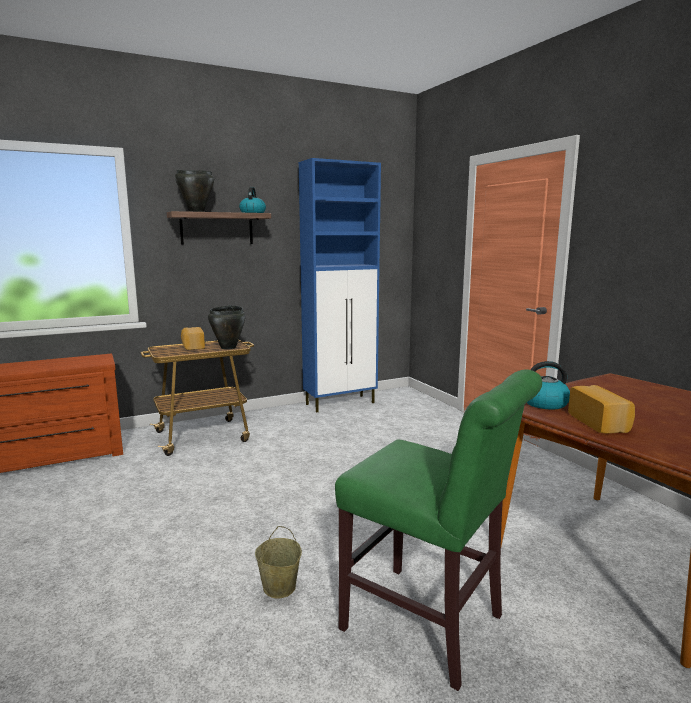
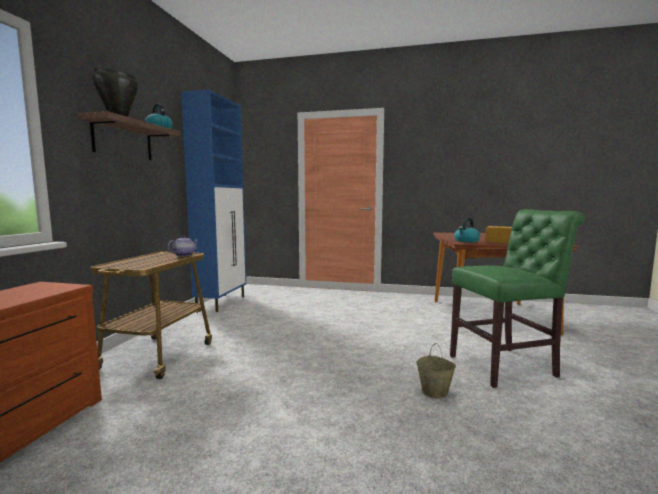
camera: 50 degrees left, 5 degrees down
bread [181,327,205,350] -> none
black cooking pot [208,305,246,349] -> teapot [168,235,199,256]

